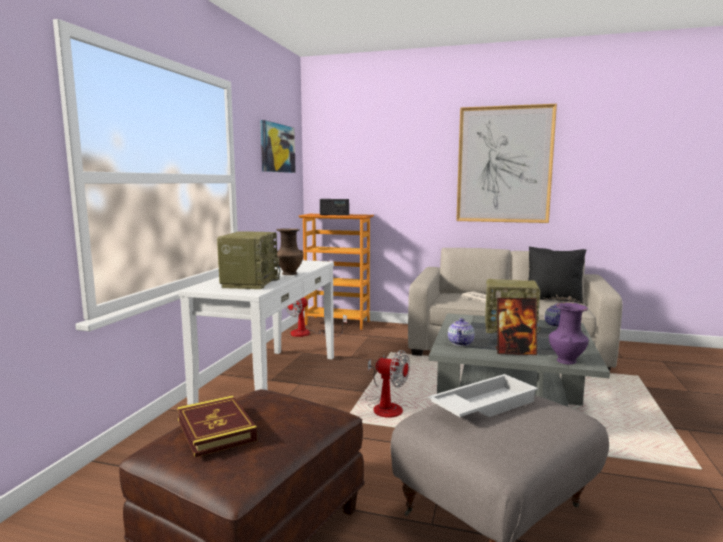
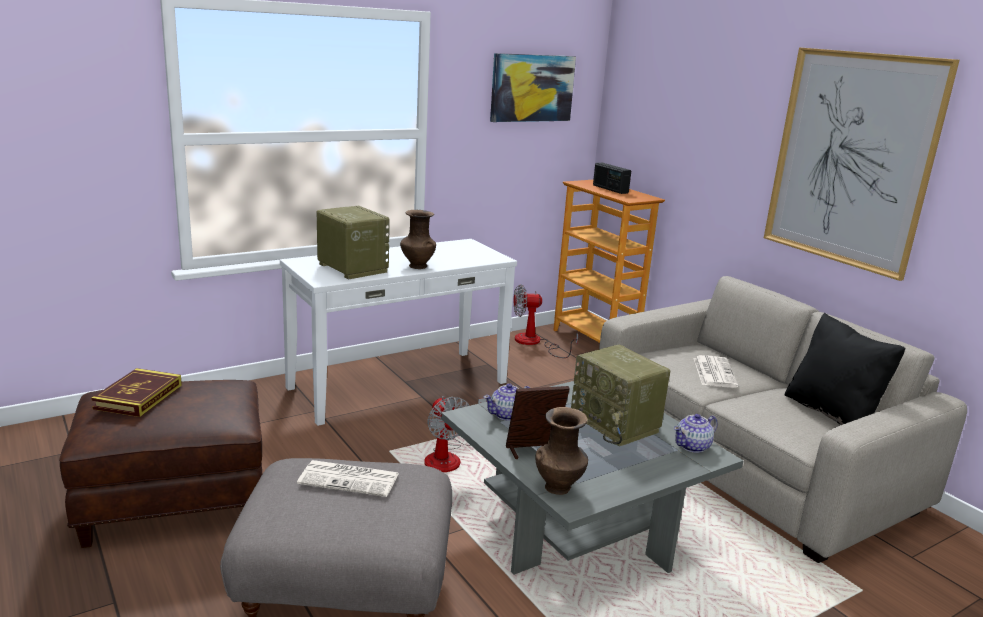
camera: 40 degrees right, 10 degrees up
radio [217,231,280,289] -> radio turned 90 degrees counterclockwise [317,206,390,280]
white tray [428,374,538,417] -> newspaper [297,460,399,497]
picture frame [496,298,537,355] -> picture frame turned 120 degrees clockwise [506,386,570,459]
purple vase [549,303,589,364] -> brown vase [535,407,588,495]

